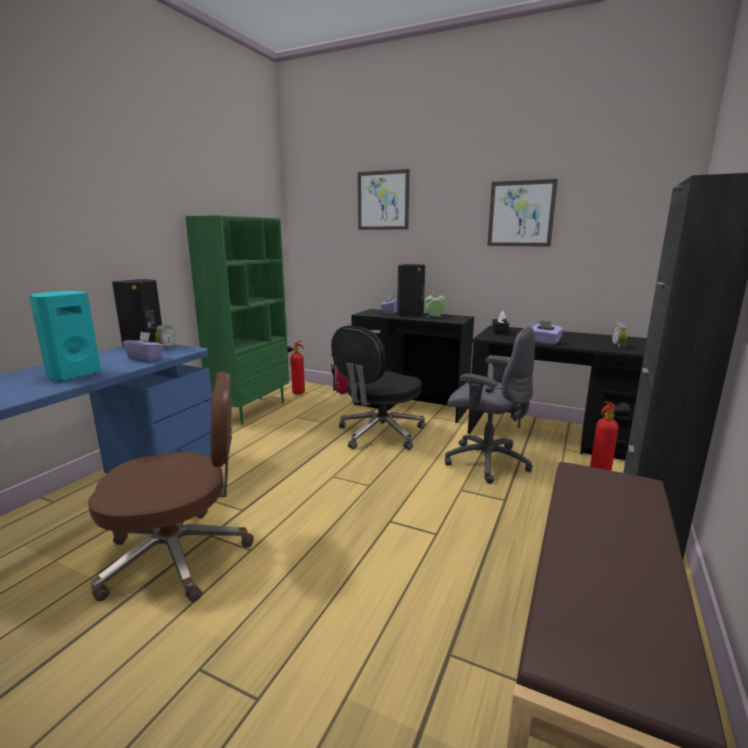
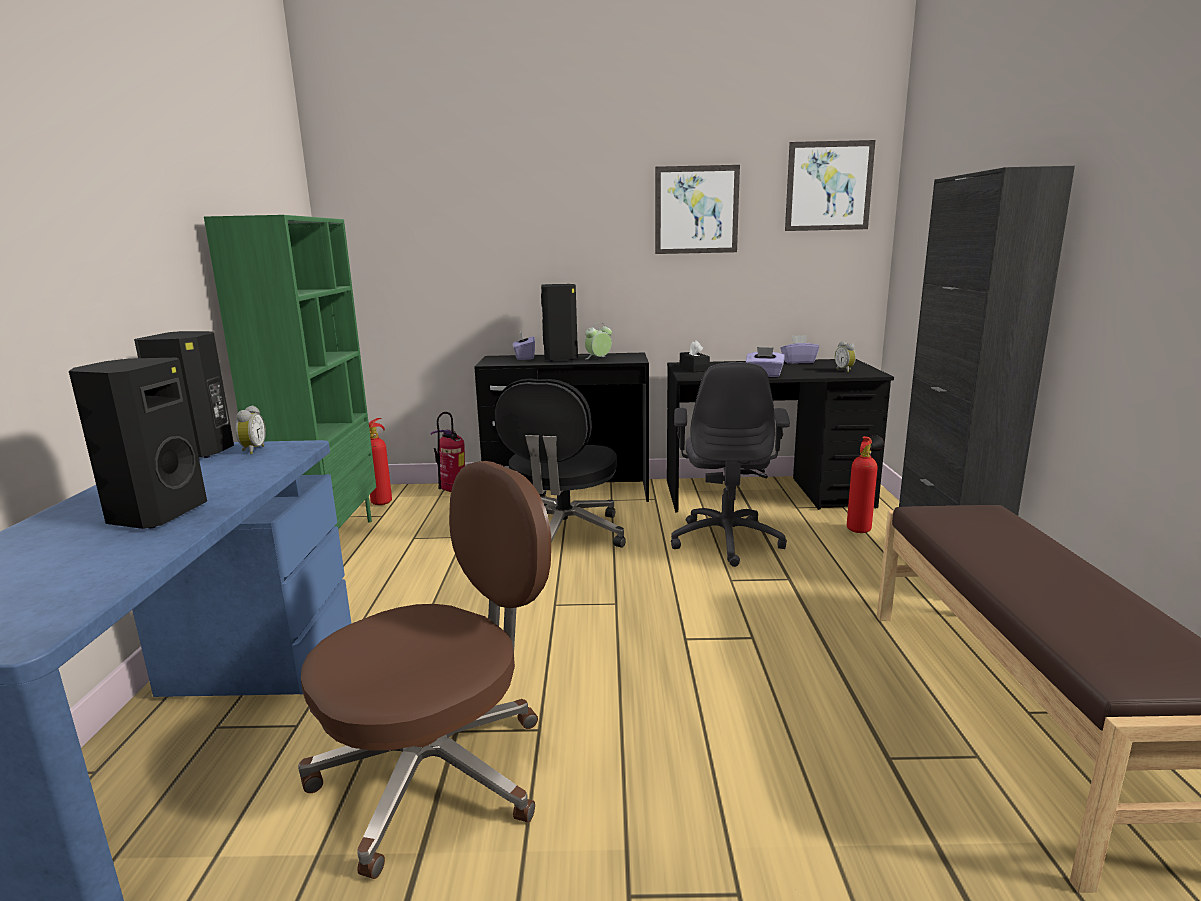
camera: 25 degrees left, 0 degrees up
turquoise speaker [29,291,101,381] -> black speaker [69,358,207,529]
purple tissue box [123,332,164,362] -> purple tissue box moved to [780,335,819,364]
picture [358,169,410,230] -> picture moved to [785,140,875,231]
grey office chair [445,326,535,484] -> grey office chair turned 90 degrees clockwise [671,362,790,567]

